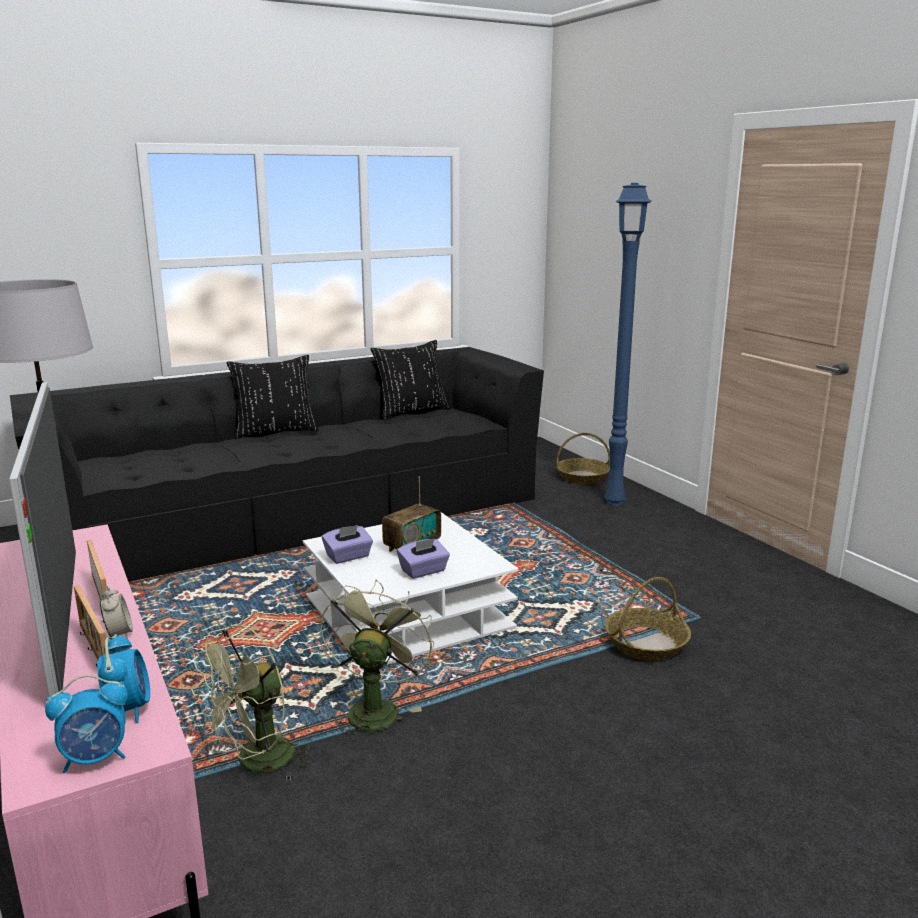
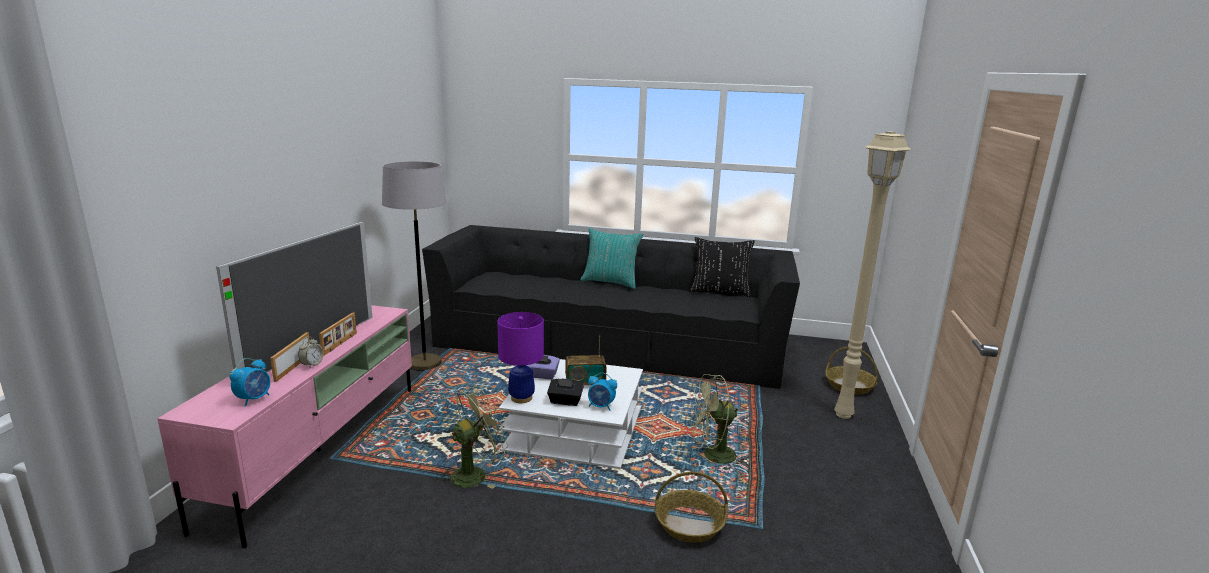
camera: 40 degrees right, 0 degrees up
alarm clock [45,675,128,773] -> alarm clock moved to [588,373,617,411]
green fan [191,624,313,781] -> green fan moved to [689,374,744,471]
black pillow [227,355,319,439] -> turquoise pillow [580,228,643,289]
purple tissue box [397,538,450,579] -> black tissue box [547,379,584,406]
blue floor lamp [604,183,652,505] -> beige floor lamp [834,131,912,419]
none -> purple table lamp [497,312,544,403]

